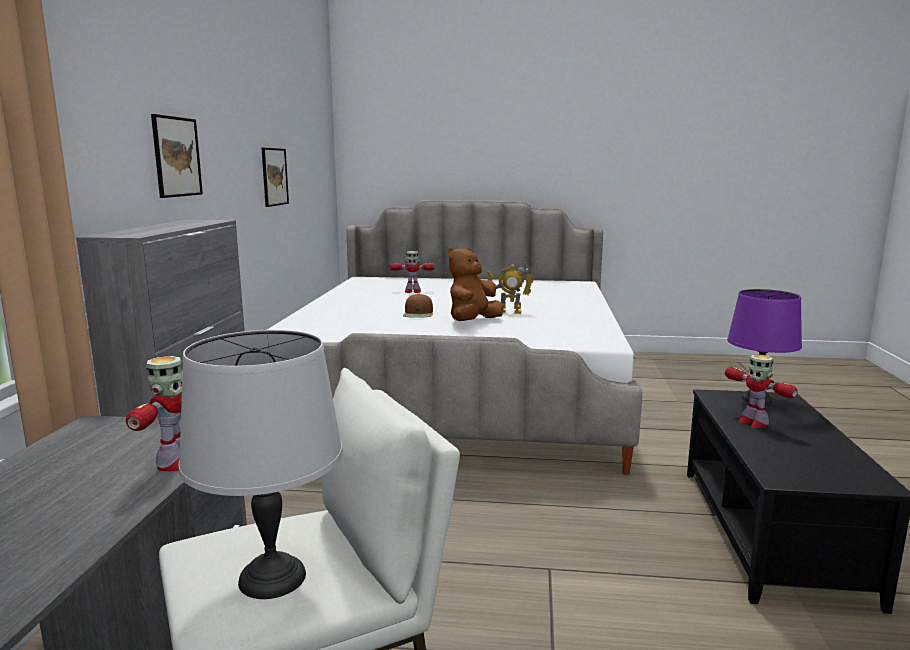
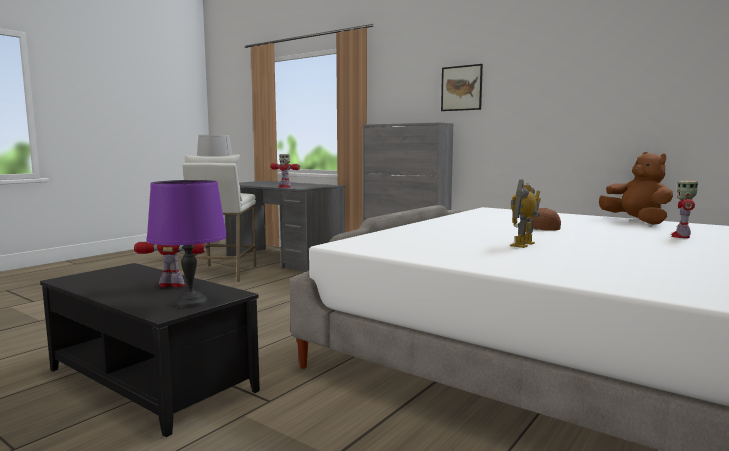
camera: 120 degrees right, 5 degrees down
picture [262,148,289,207] -> none
brown plush toy [448,247,503,321] -> brown plush toy moved to [599,152,673,225]

